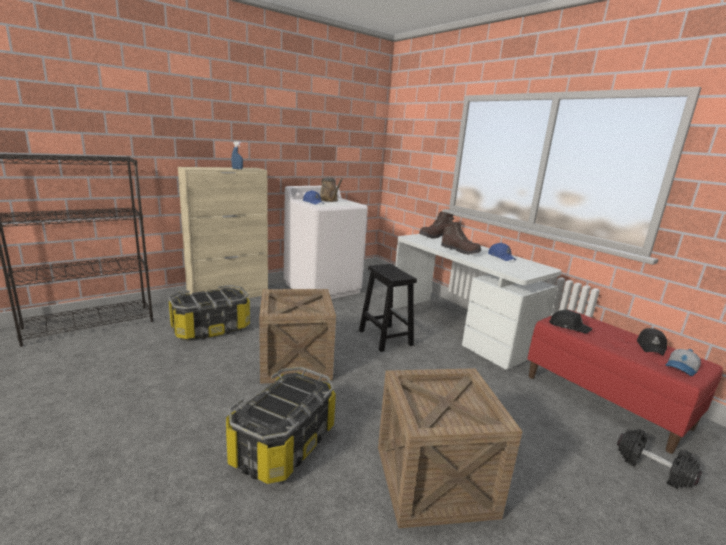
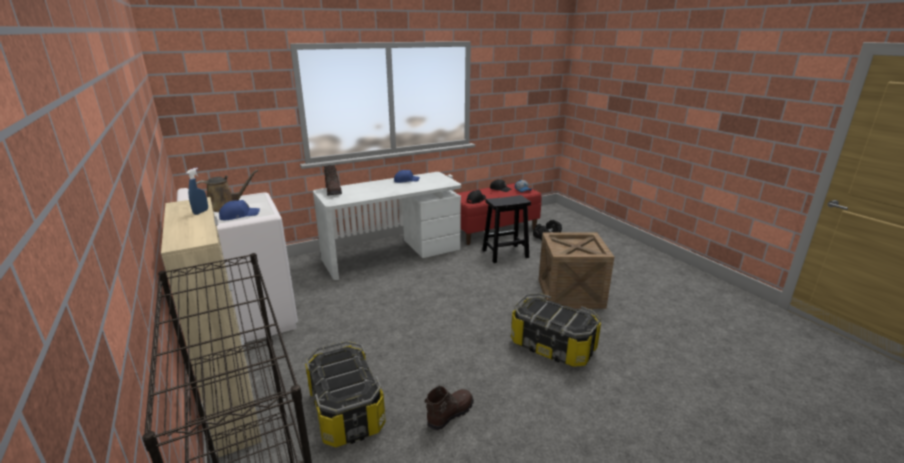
camera: 80 degrees left, 5 degrees up
crate [259,289,336,384] -> none
black stool [359,264,417,352] -> black stool moved to [482,195,531,263]
brown boot [441,222,481,255] -> brown boot moved to [425,386,474,430]

